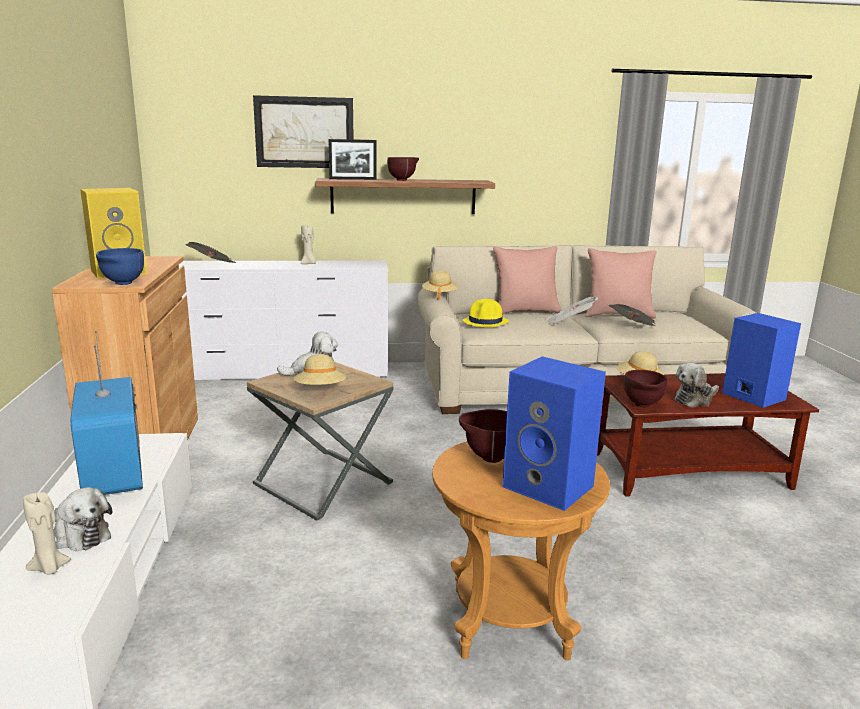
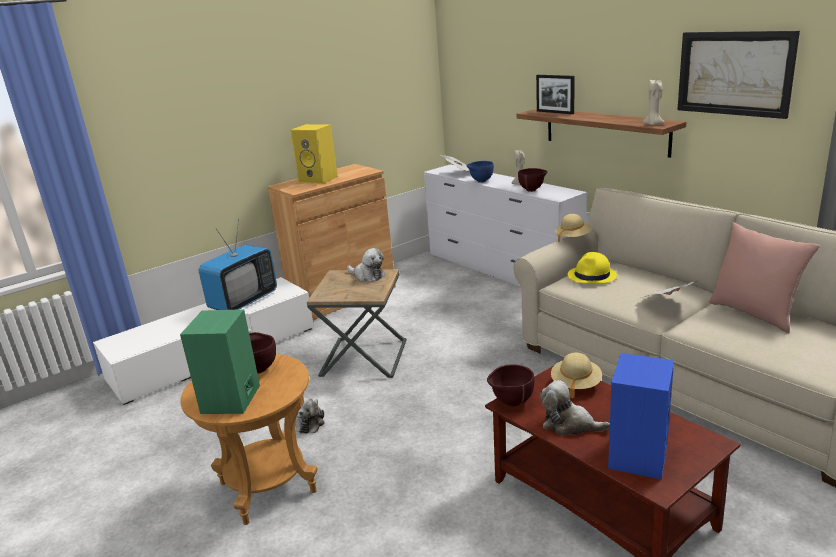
camera: 60 degrees right, 5 degrees up
beige candle [23,492,71,575] -> beige candle moved to [643,80,665,125]
plush toy [54,487,112,551] -> plush toy moved to [295,397,325,434]
blue bowl [96,248,144,285] -> blue bowl moved to [466,161,494,183]
picture [253,95,354,168] -> picture moved to [678,31,800,119]
beige hat [294,354,346,385] -> none
brown bowl [387,157,419,181] -> brown bowl moved to [518,168,547,192]
pink pillow [493,246,561,315] -> none
blue speaker [503,356,606,511] -> green speaker [180,309,260,414]
newspaper [609,304,656,326] -> none

